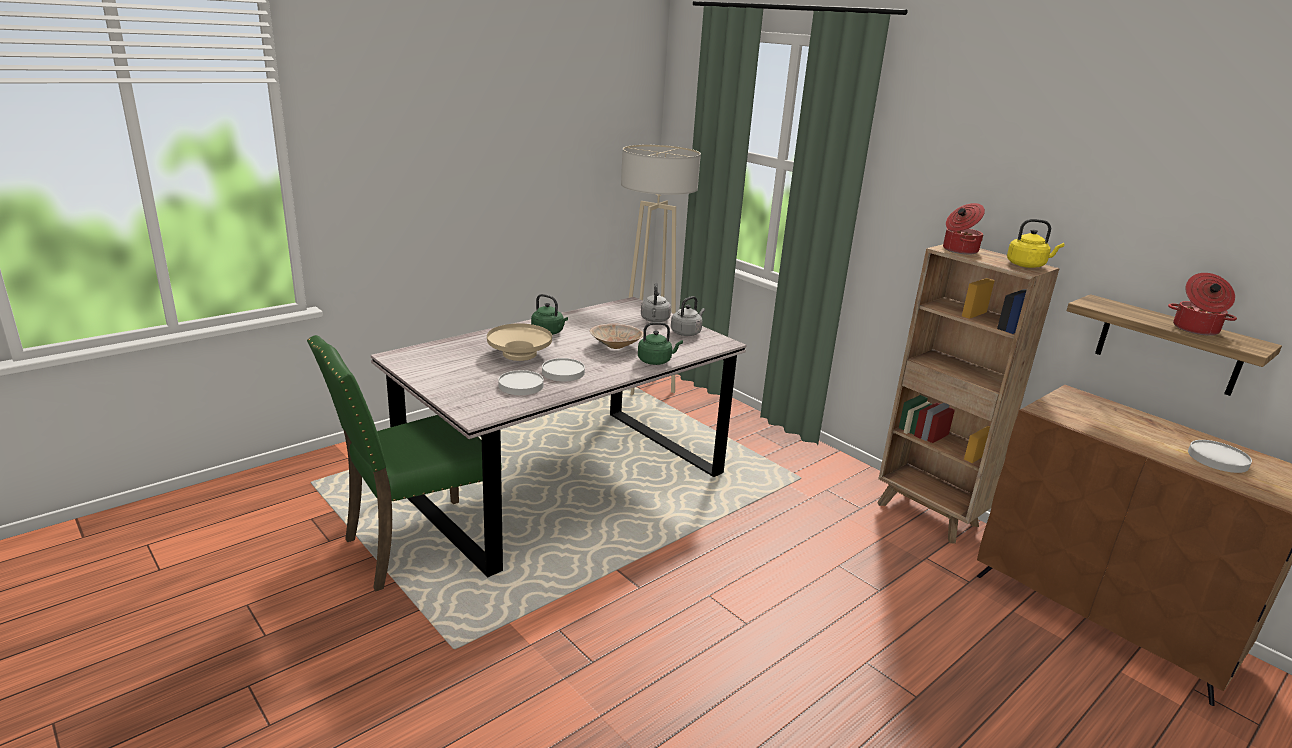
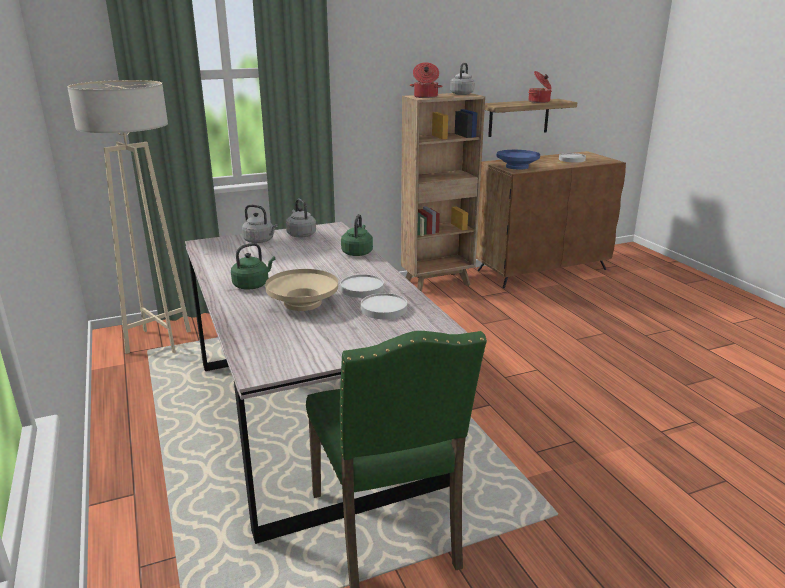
camera: 70 degrees left, 0 degrees up
beige bowl [590,323,643,349] -> none
yellow kettle [1007,219,1064,268] -> grey kettle [450,63,474,95]
none -> blue bowl [497,150,540,170]

